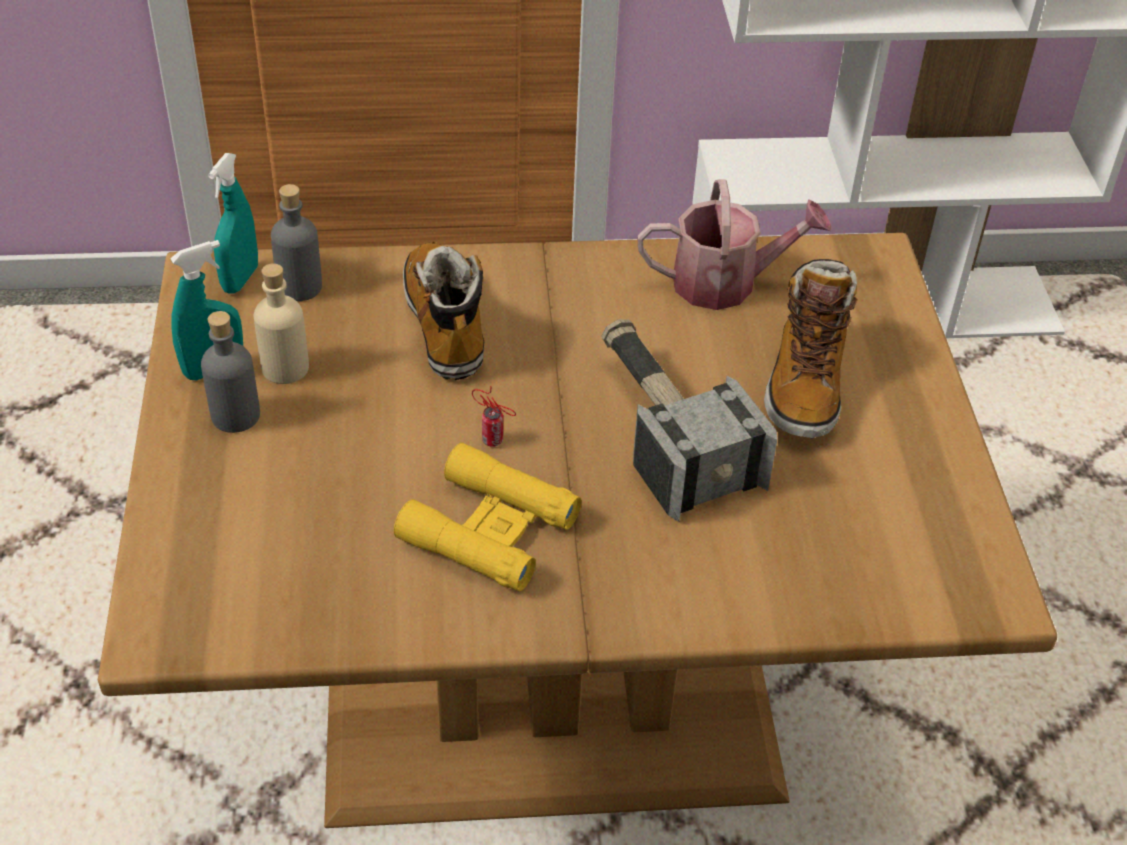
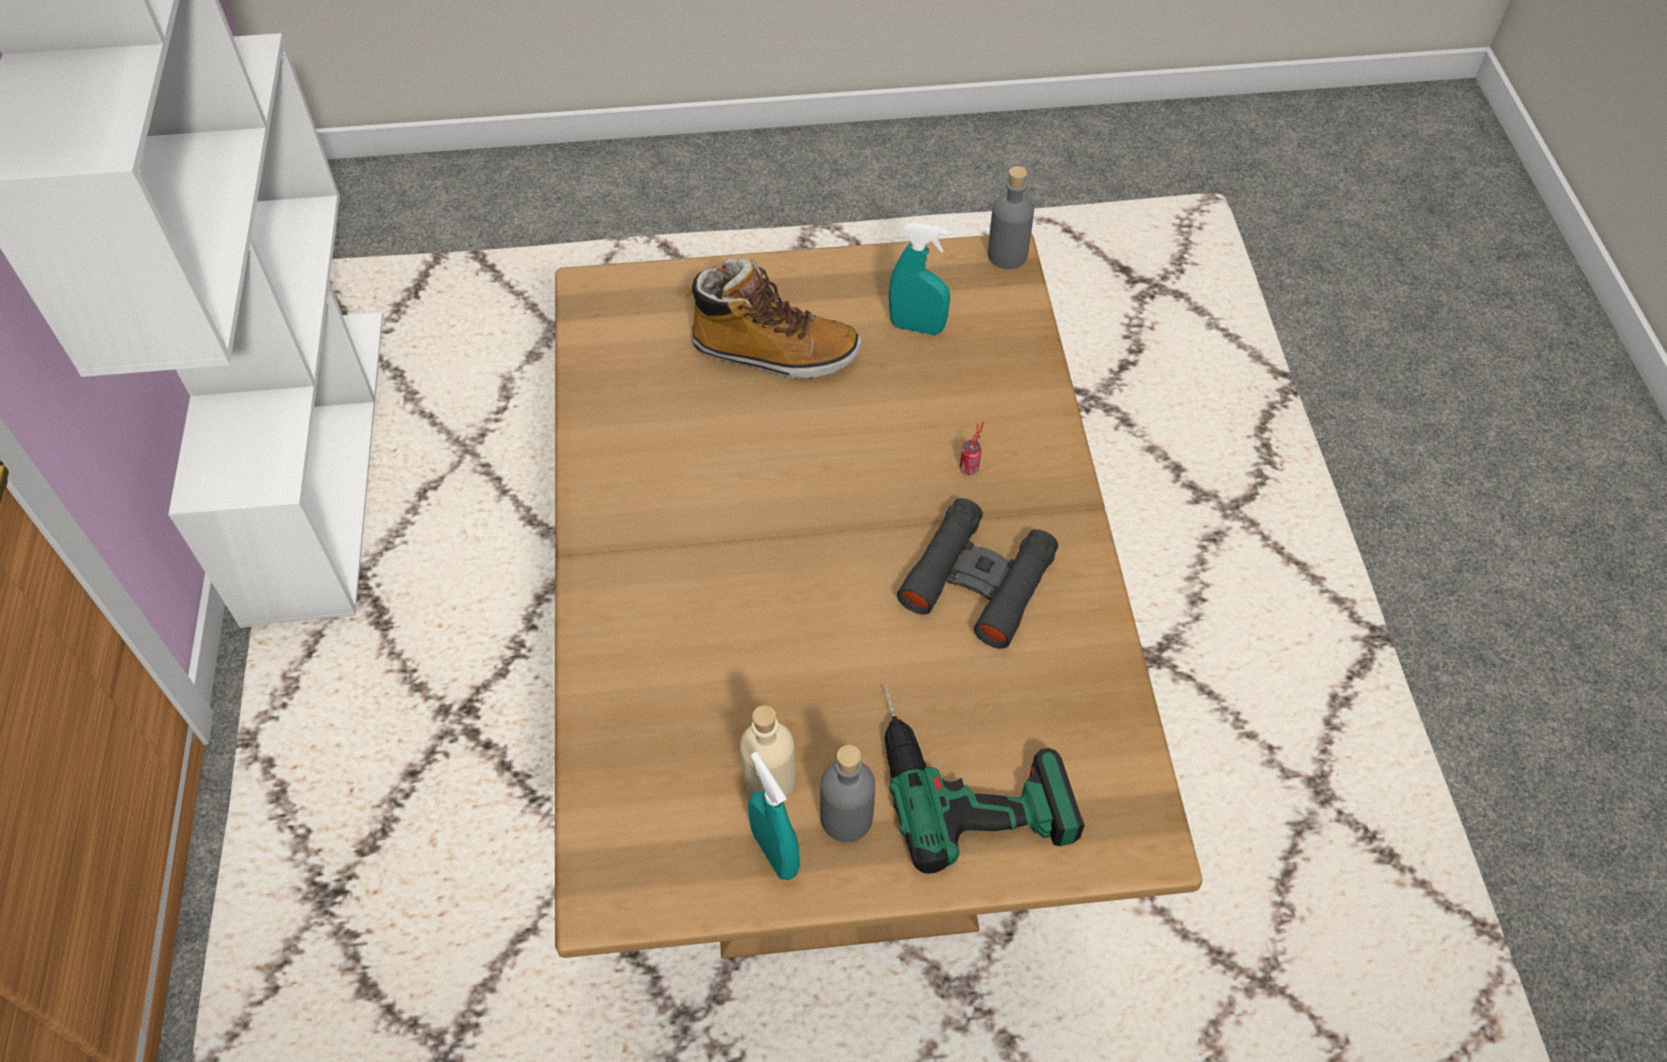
camera: 90 degrees left, 10 degrees up
turquoise spray bottle [208,153,258,294] -> turquoise spray bottle moved to [889,223,950,335]
grey bottle [271,184,322,301] -> grey bottle moved to [988,166,1034,269]
yellow binoculars [394,443,582,591] -> black binoculars [897,498,1058,649]
boot [403,241,484,380] -> none
can [472,386,516,447] -> can moved to [960,421,984,475]
hammer [601,319,777,522] -> none
watering can [638,179,832,310] -> none
none -> power drill [884,688,1085,874]

